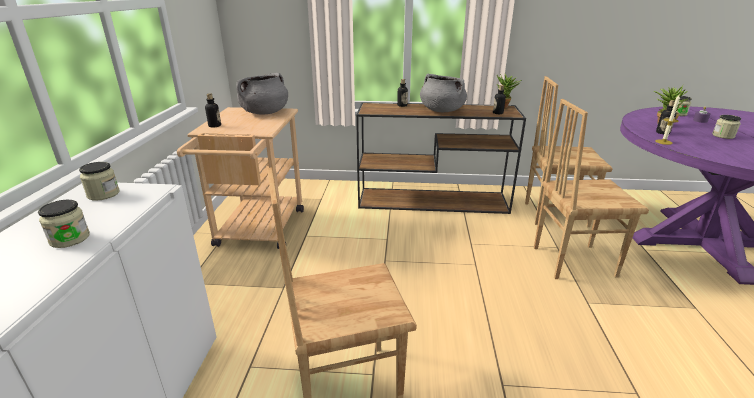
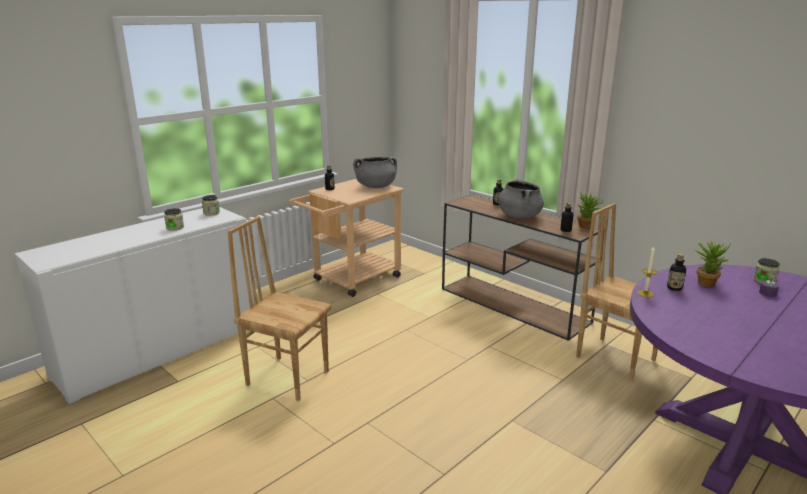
camera: 40 degrees right, 5 degrees down
brown chair [534,99,649,279] -> none
jar [712,115,741,139] -> none

